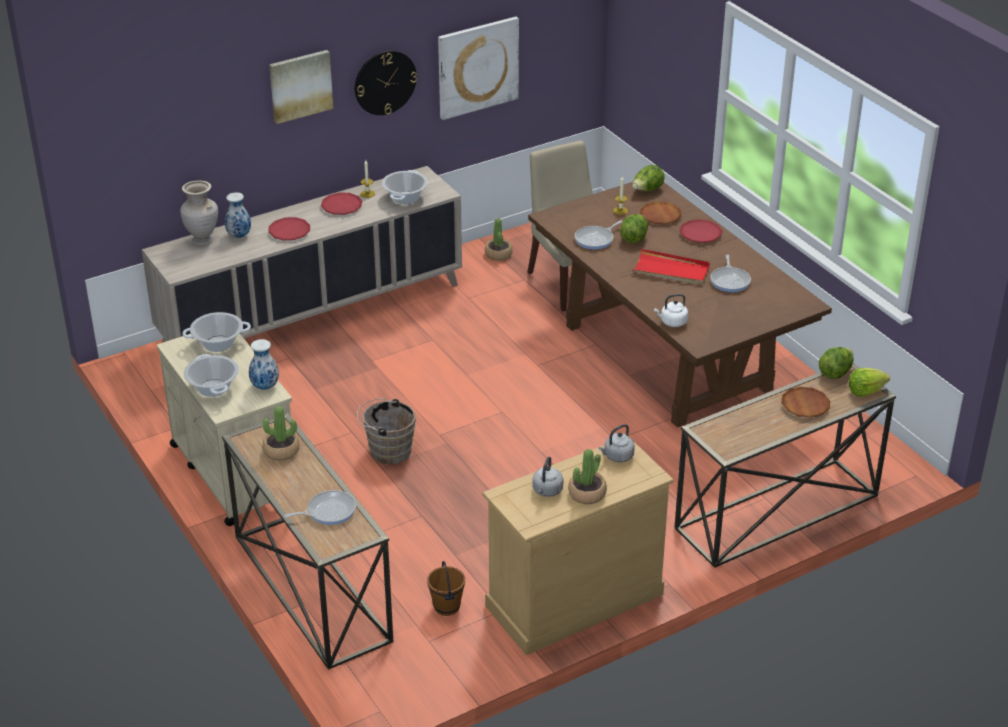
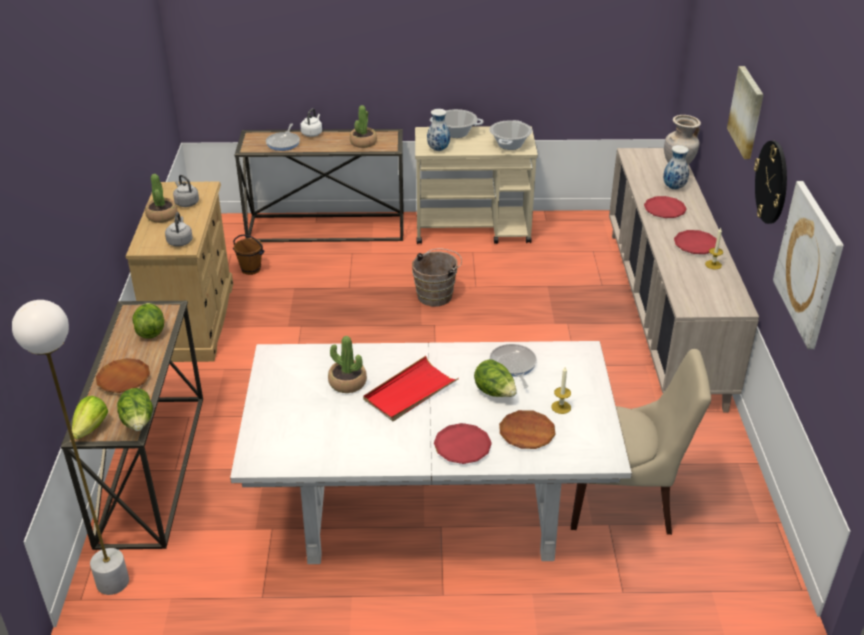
camera: 120 degrees right, 0 degrees up
cooking pot [382,170,428,204] -> none
potted plant [485,218,513,261] -> potted plant moved to [328,336,367,393]
brown dining table [528,182,832,427] -> white dining table [230,341,632,564]
lettuce [632,165,665,191] -> lettuce moved to [133,303,164,339]
white kettle [654,294,688,327] -> white kettle moved to [300,108,322,137]
frying pan [711,254,751,292] -> none
none -> white floor lamp [12,300,129,595]

